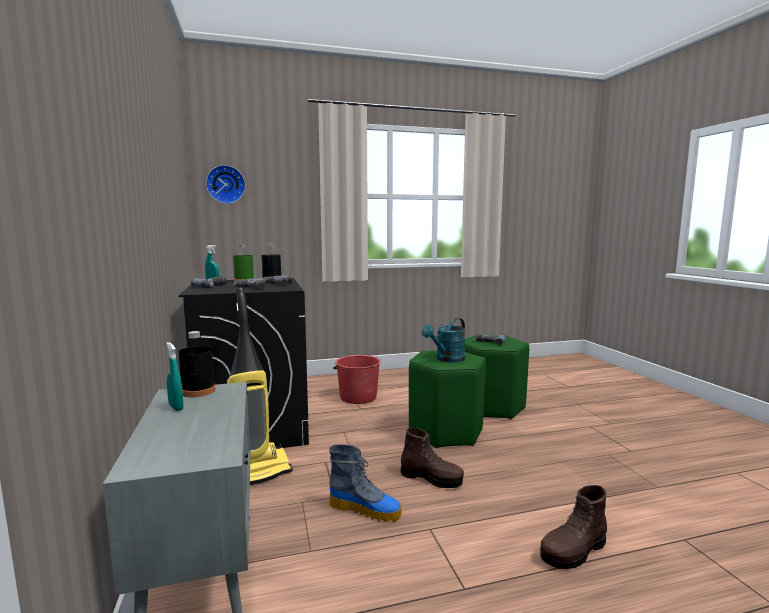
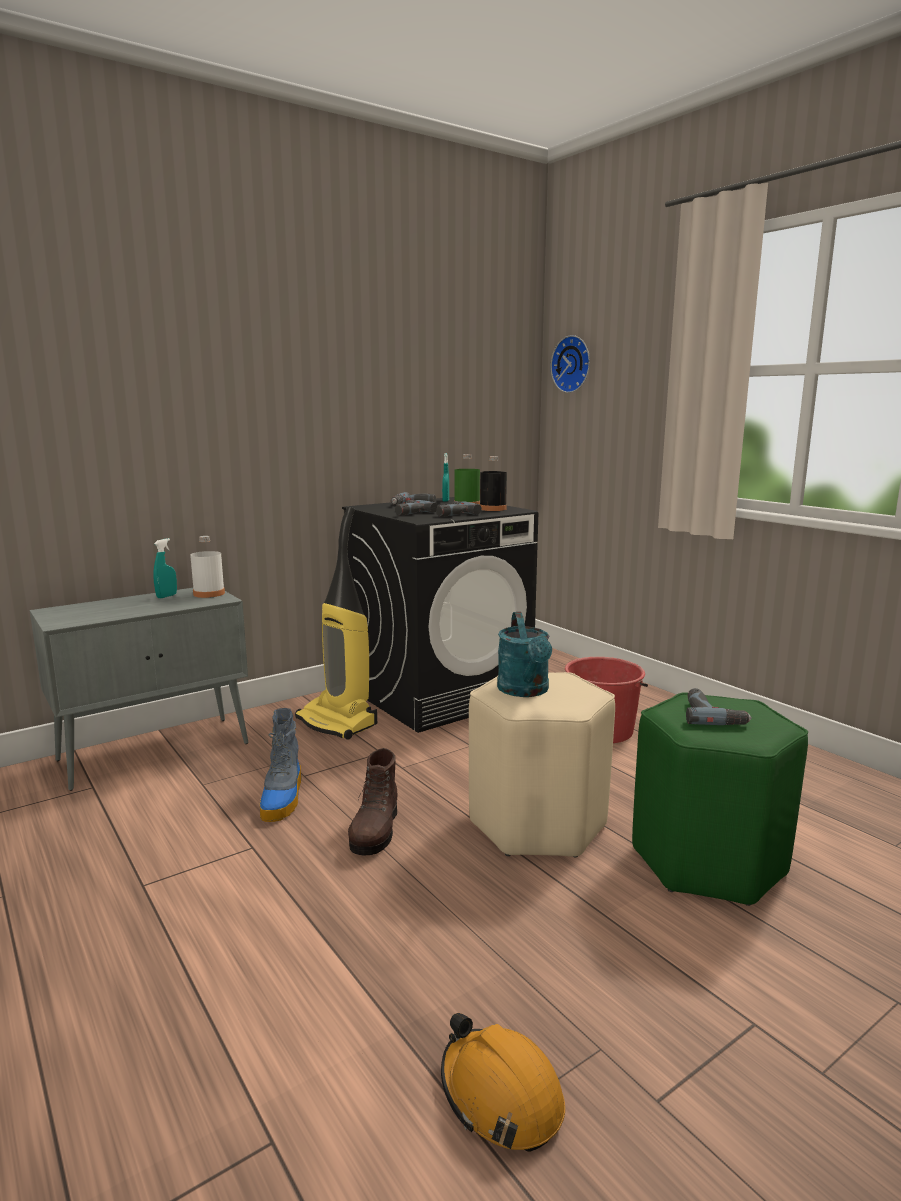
camera: 70 degrees right, 5 degrees up
black bottle [179,331,215,397] -> white bottle [190,536,225,598]
green stool [409,350,486,448] -> beige stool [469,672,615,858]
turquoise watering can [422,318,465,362] -> turquoise watering can turned 120 degrees counterclockwise [497,612,552,697]
brown boot [540,485,607,569] -> none
none -> orange hard hat [441,1013,565,1152]

